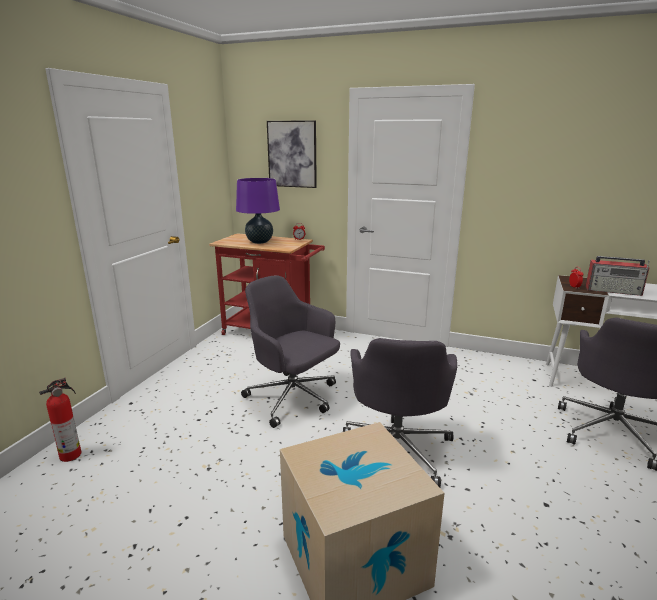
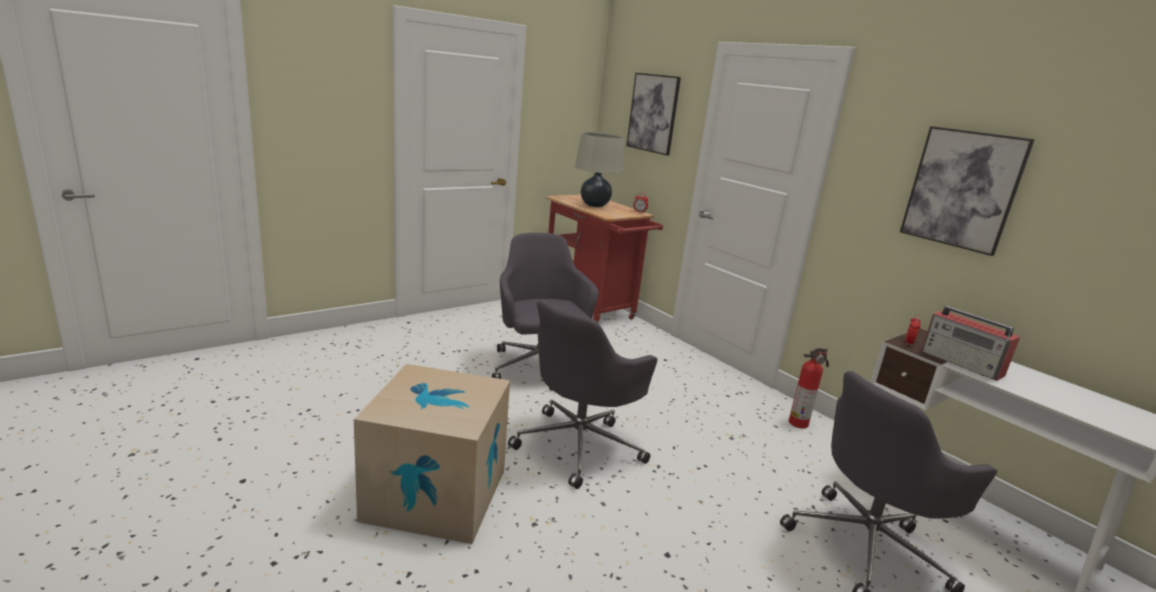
camera: 30 degrees right, 0 degrees up
fire extinguisher [39,378,81,462] -> fire extinguisher moved to [789,348,829,429]
purple table lamp [236,178,280,244] -> beige table lamp [575,132,624,207]
none -> picture [900,126,1035,256]

